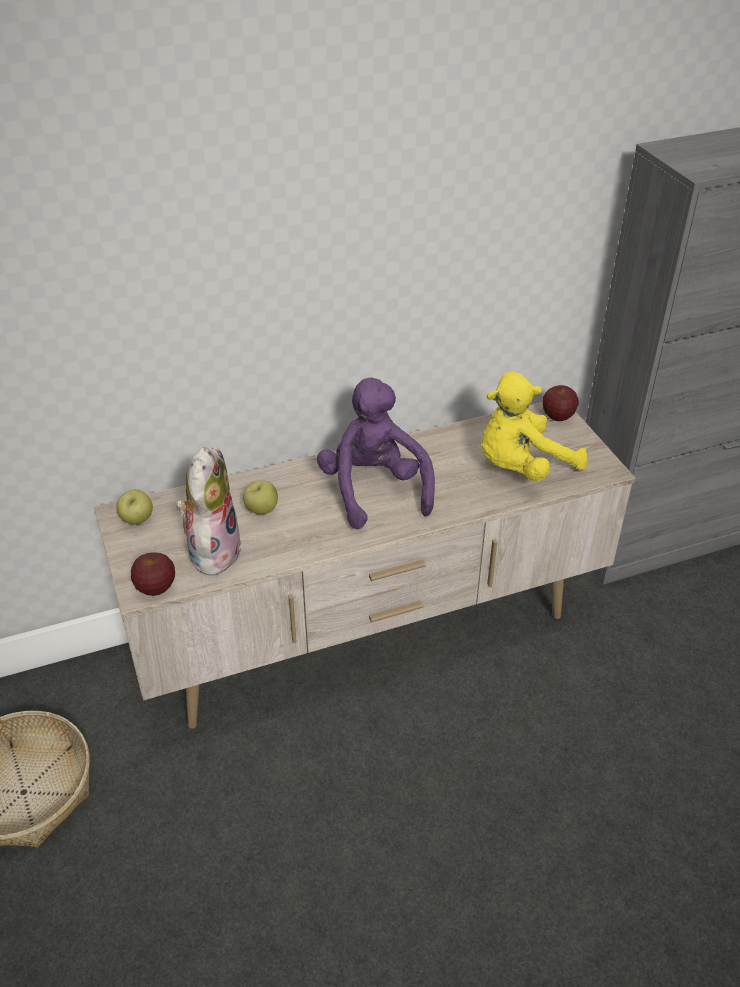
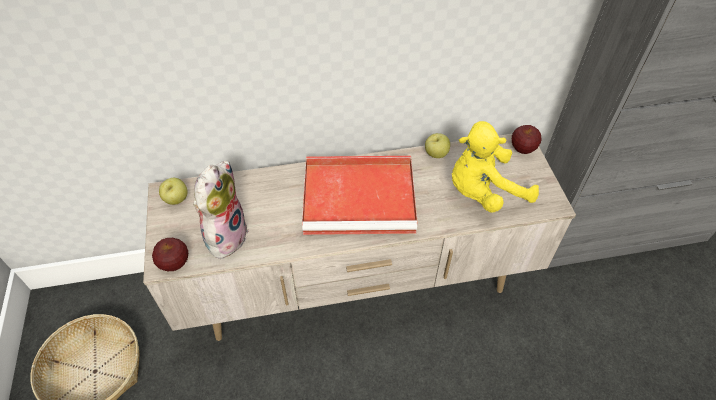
camera: 10 degrees right, 10 degrees up
apple [243,480,278,514] -> apple moved to [425,133,450,158]
purple plush toy [317,378,435,529] -> red tray [302,156,418,235]

